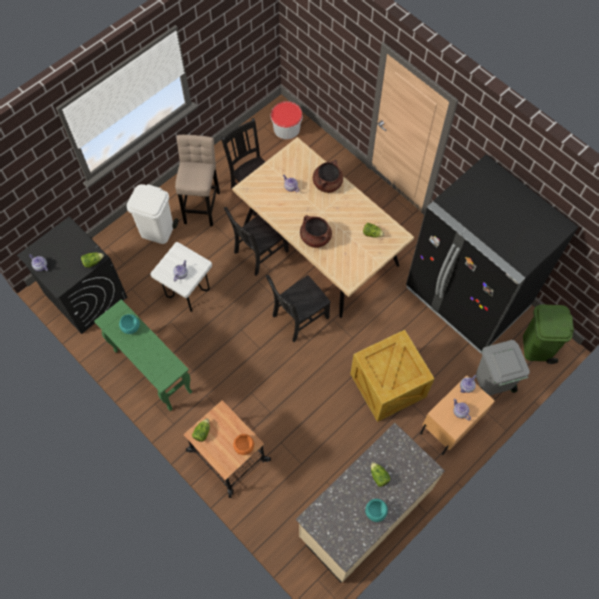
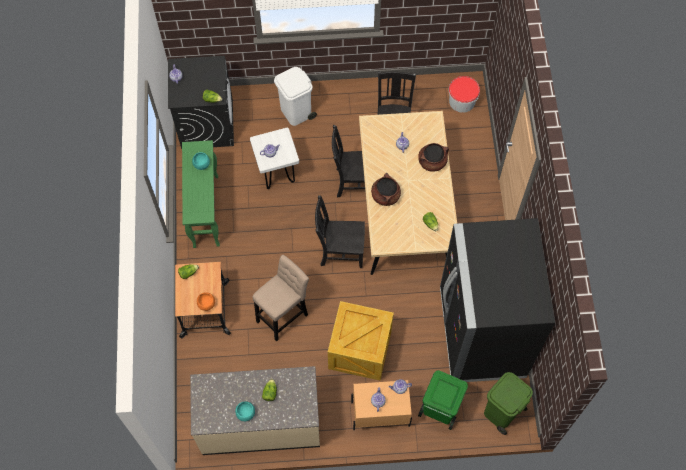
camera: 40 degrees right, 0 degrees up
beige stool [175,135,220,226] -> beige stool moved to [252,255,309,342]
grey trash can [476,340,530,396] -> green trash can [418,370,468,430]

